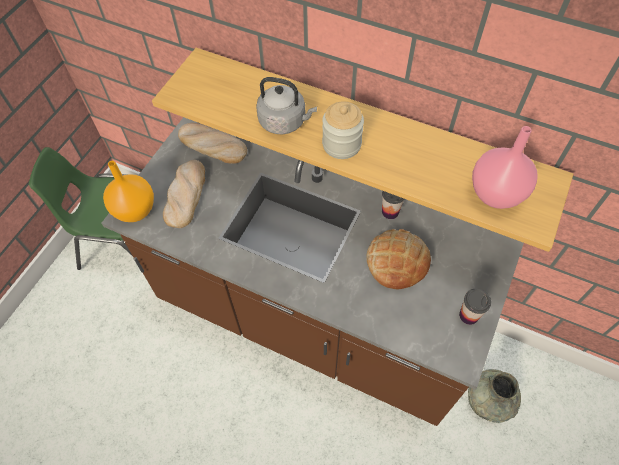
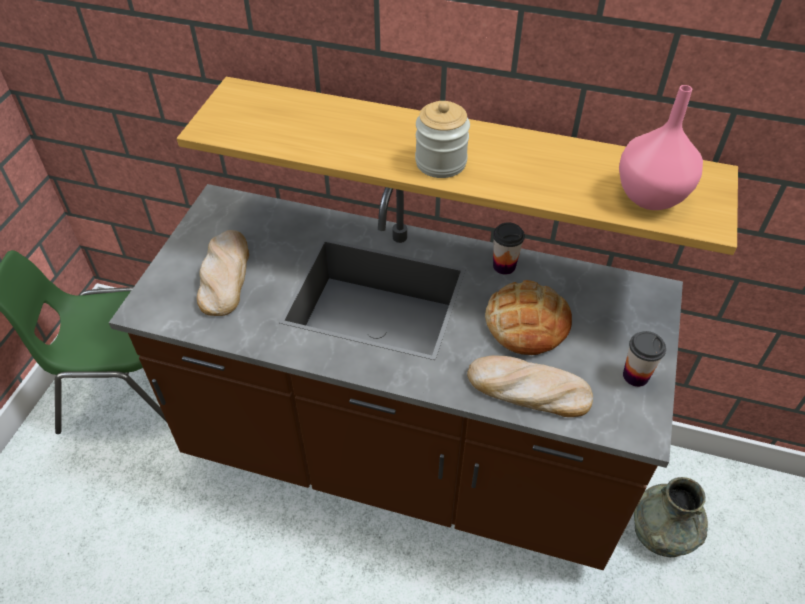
camera: 10 degrees left, 10 degrees down
orange vase [103,161,154,222] -> none
bread [178,123,247,164] -> bread moved to [467,355,593,417]
grey kettle [256,77,317,135] -> none

